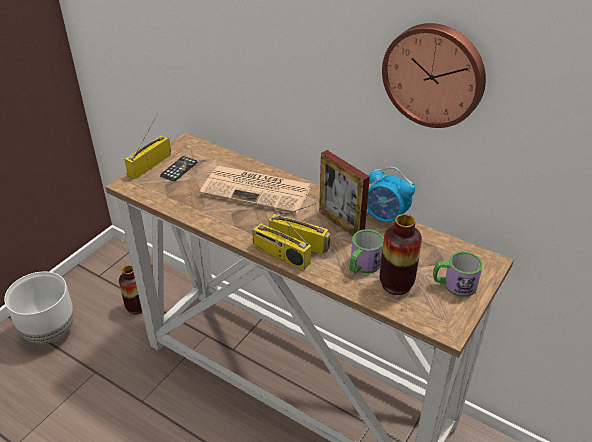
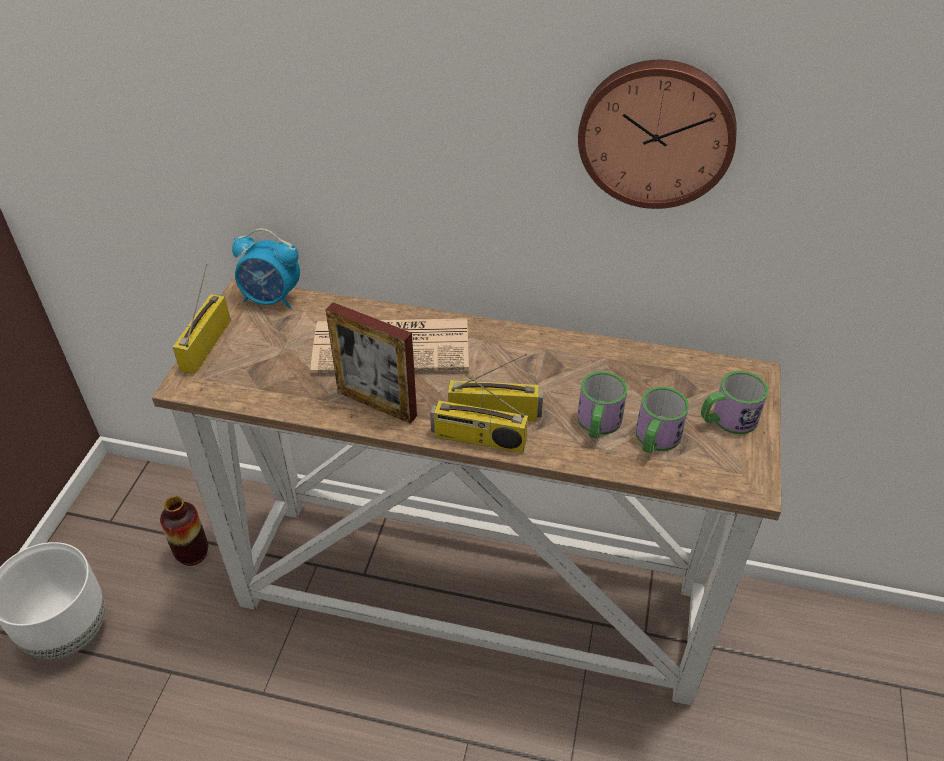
camera: 20 degrees left, 5 degrees up
phone [160,156,197,181] -> none
picture frame [319,150,370,236] -> picture frame moved to [325,302,417,424]
alarm clock [366,167,415,222] -> alarm clock moved to [232,228,300,309]
vase [380,214,422,295] -> mug [636,387,689,454]

